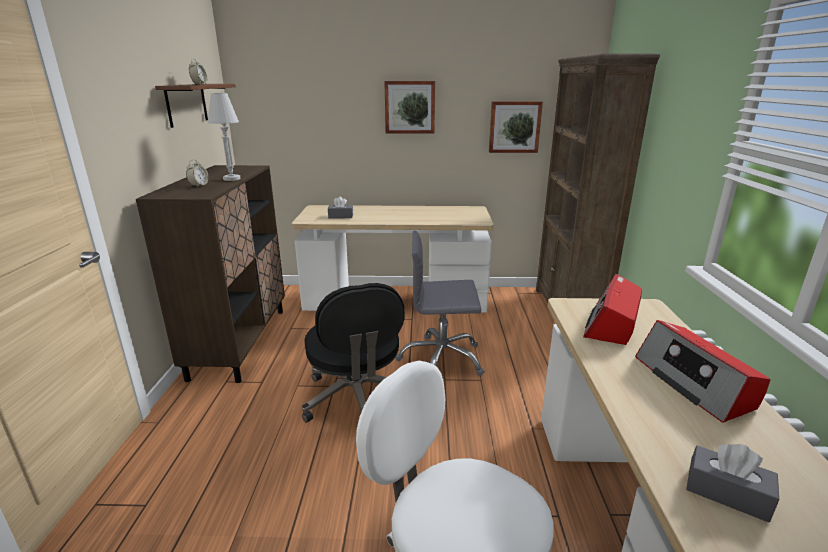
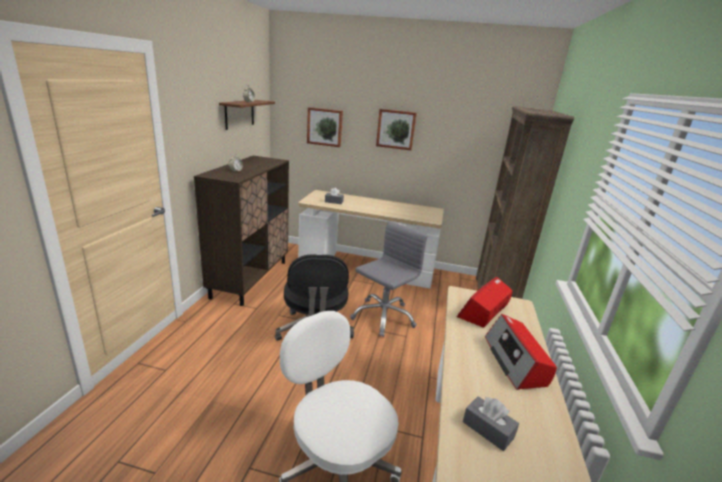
camera: 10 degrees right, 0 degrees up
white table lamp [208,93,241,181] -> none
grey office chair [395,231,485,376] -> grey office chair turned 120 degrees clockwise [350,221,428,337]
picture [489,101,543,153] -> picture moved to [307,107,343,147]

